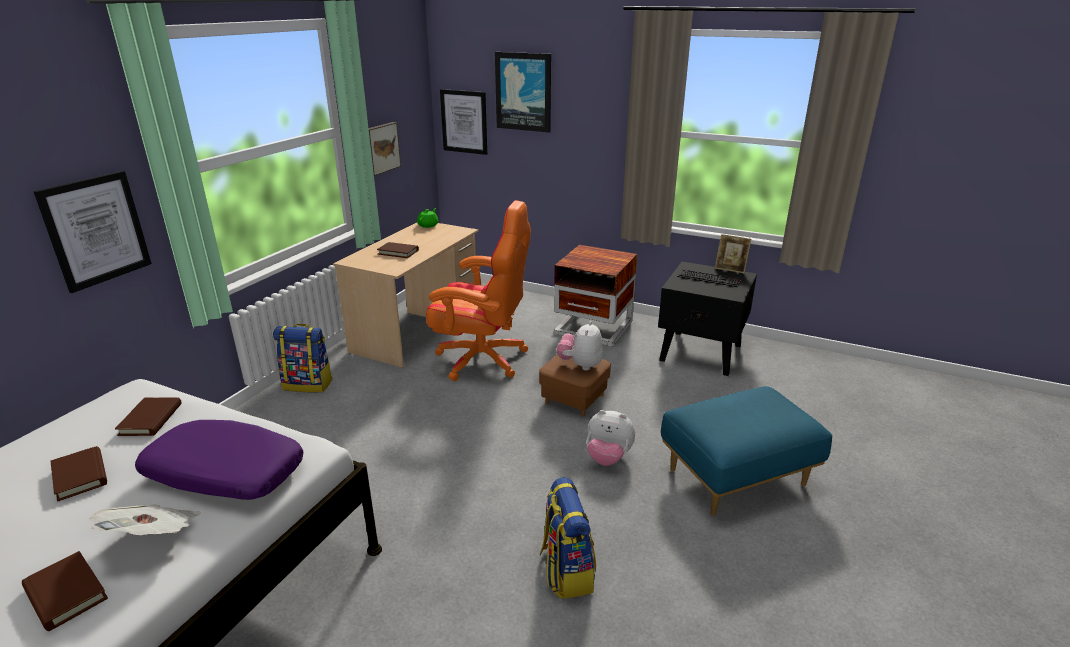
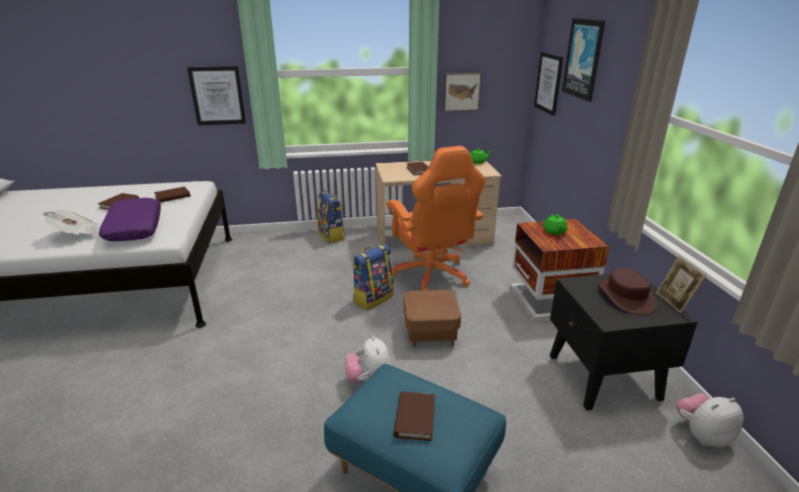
camera: 55 degrees right, 0 degrees up
brown book [22,551,108,631] -> brown book moved to [394,392,435,441]
backpack [540,477,596,599] -> backpack moved to [352,244,393,310]
plush toy [557,321,603,371] -> plush toy moved to [676,393,744,447]
keyboard [677,269,741,287] -> brown hat [598,268,657,315]
none -> green teapot [544,214,567,235]

